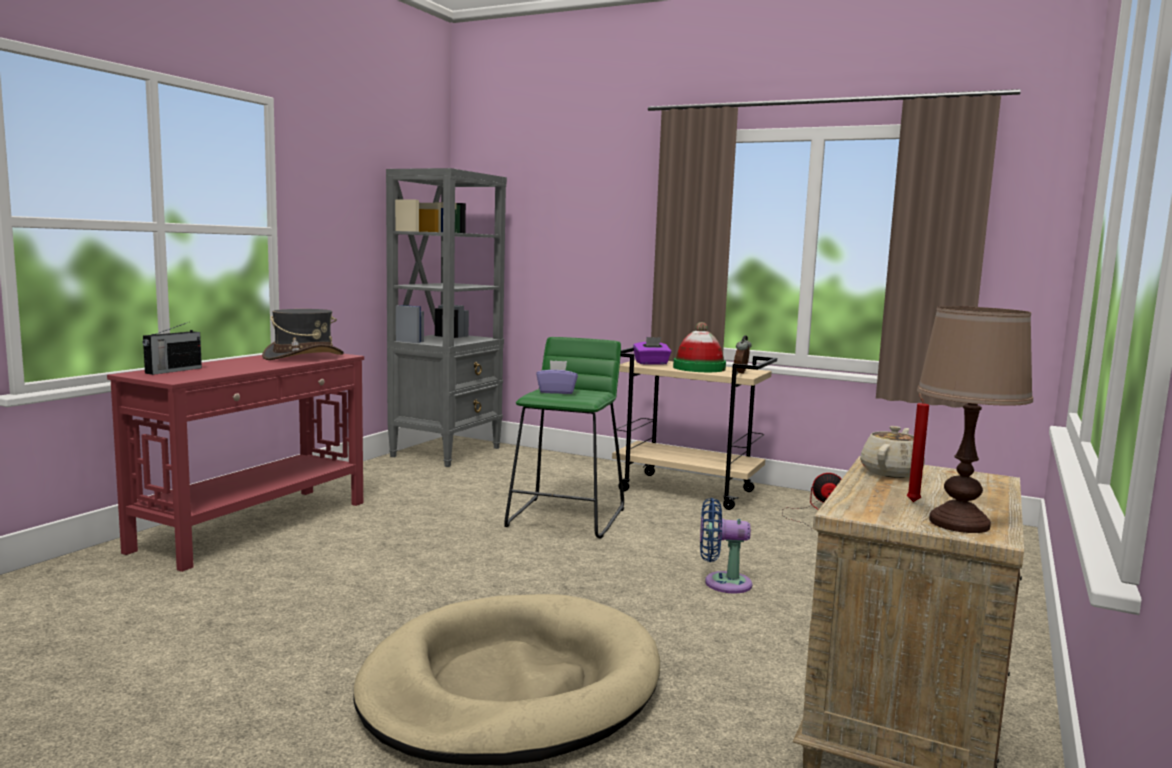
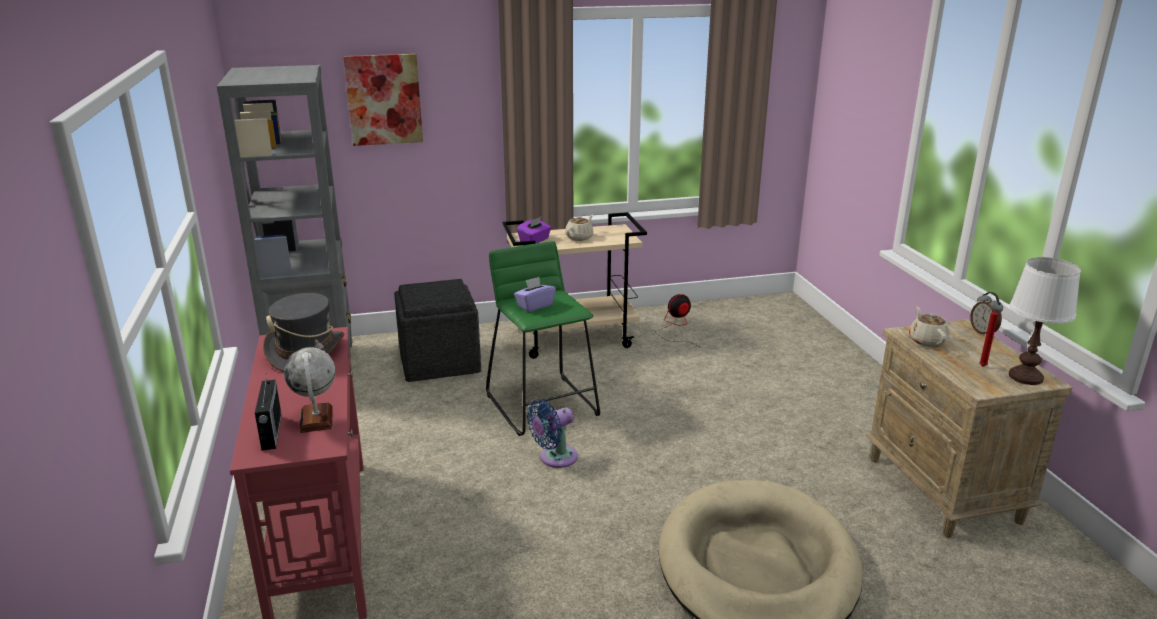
camera: 40 degrees left, 15 degrees up
hat [673,322,726,372] -> beige teapot [565,215,593,241]
blue fan [700,498,752,593] -> blue fan moved to [527,399,578,468]
alarm clock [734,335,752,374] -> alarm clock moved to [970,292,1003,334]
brown table lamp [917,306,1033,533] -> white table lamp [1009,257,1081,385]
none -> globe [284,347,335,433]
none -> picture [343,54,423,146]
none -> grey ottoman [394,279,481,382]

